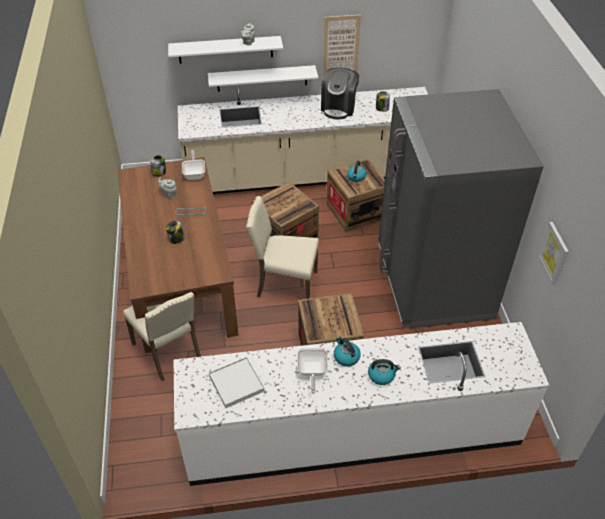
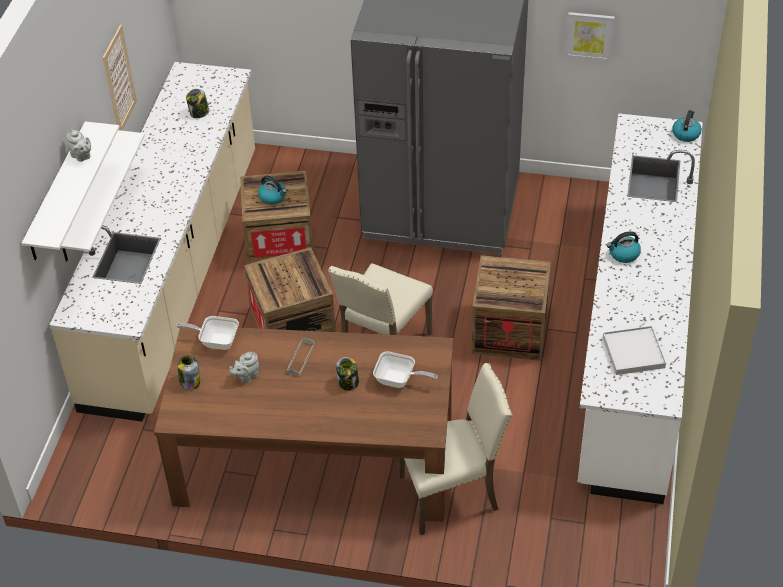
camera: 70 degrees left, 0 degrees up
frying pan [297,348,328,394] -> frying pan moved to [373,351,438,388]
coffee machine [321,68,359,119] -> none
kettle [368,359,401,385] -> kettle moved to [672,110,702,142]

